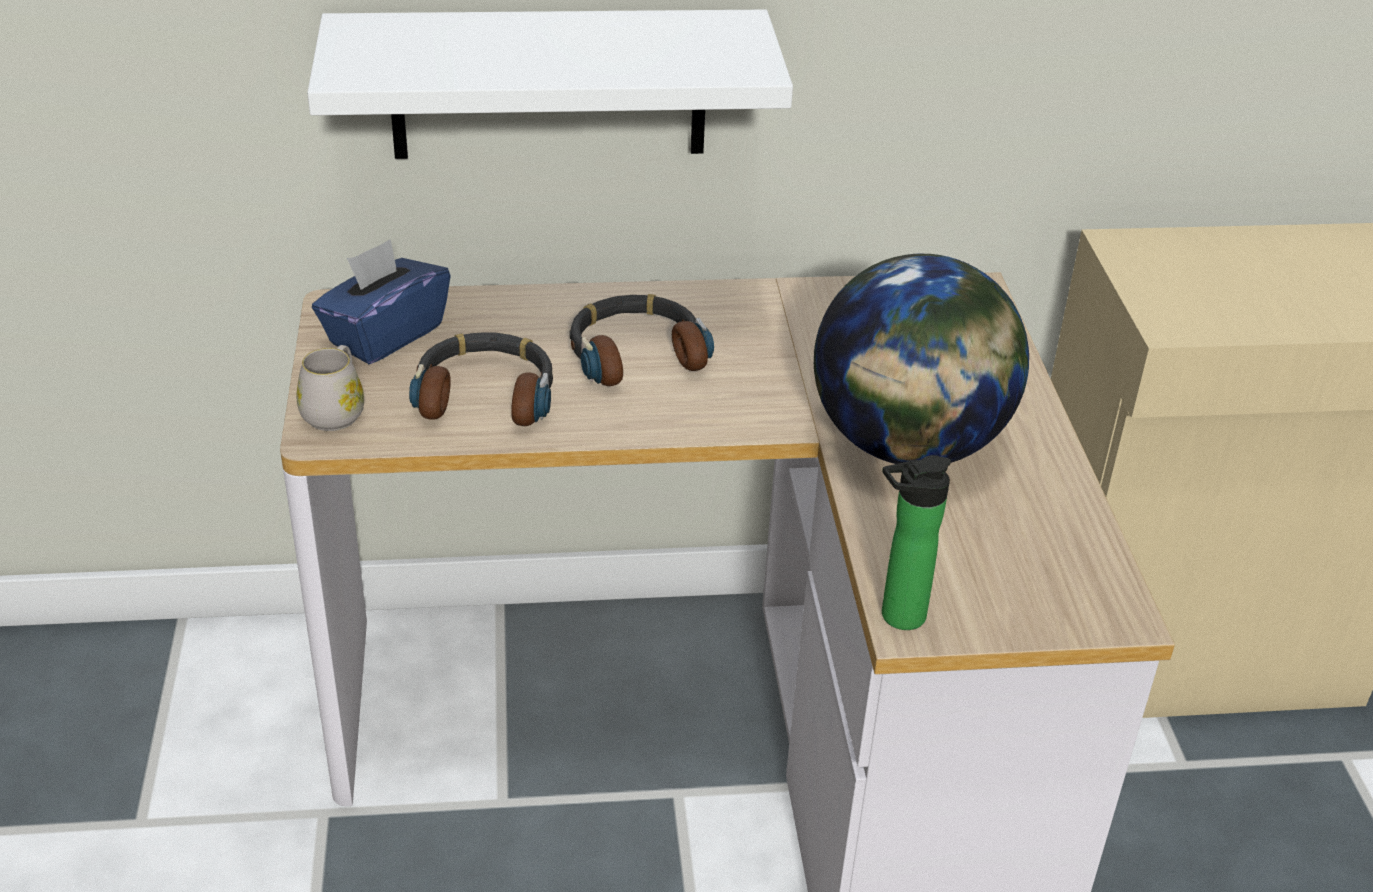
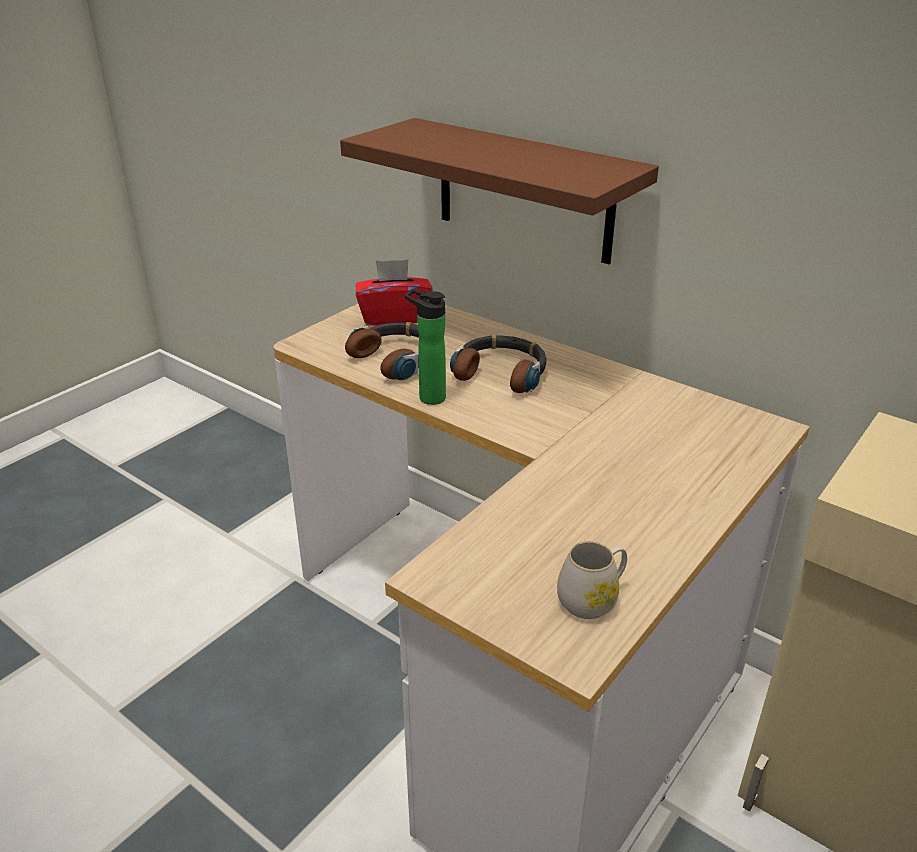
camera: 45 degrees right, 5 degrees down
white mug [297,345,364,431] -> white mug moved to [557,541,627,619]
white shelf [307,10,793,159] -> brown shelf [340,118,659,264]
blue tissue box [312,239,451,364] -> red tissue box [356,260,433,325]
globe [814,254,1029,464] -> none
bottle [882,455,951,630] -> bottle moved to [405,289,446,405]

